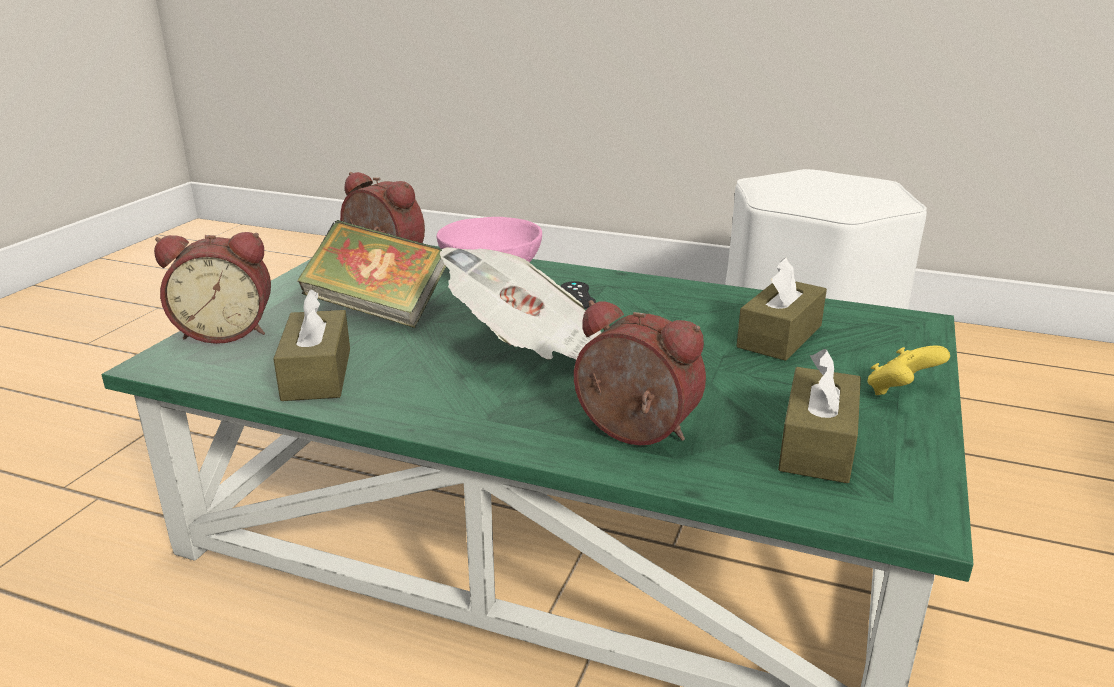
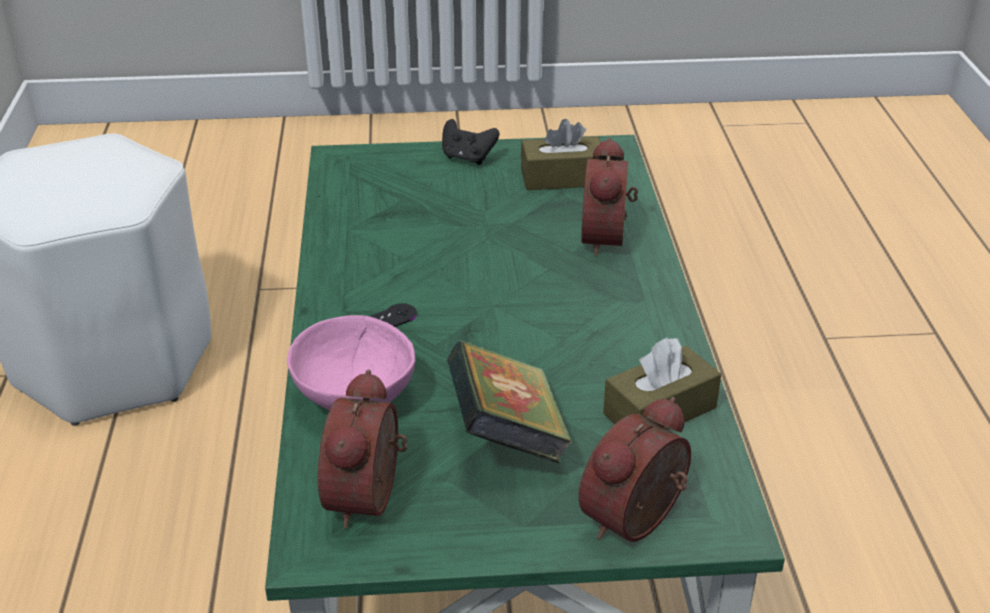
camera: 115 degrees left, 10 degrees up
alarm clock [154,232,271,344] -> alarm clock turned 105 degrees counterclockwise [578,397,691,542]
newspaper [440,247,601,360] -> none
brown tissue box [737,257,827,361] -> none
yellow game controller [867,345,950,395] -> black game controller [442,119,499,165]

